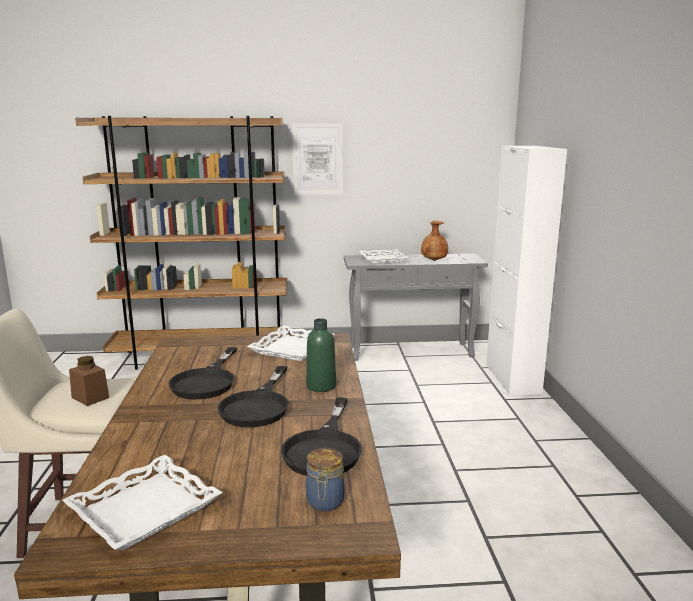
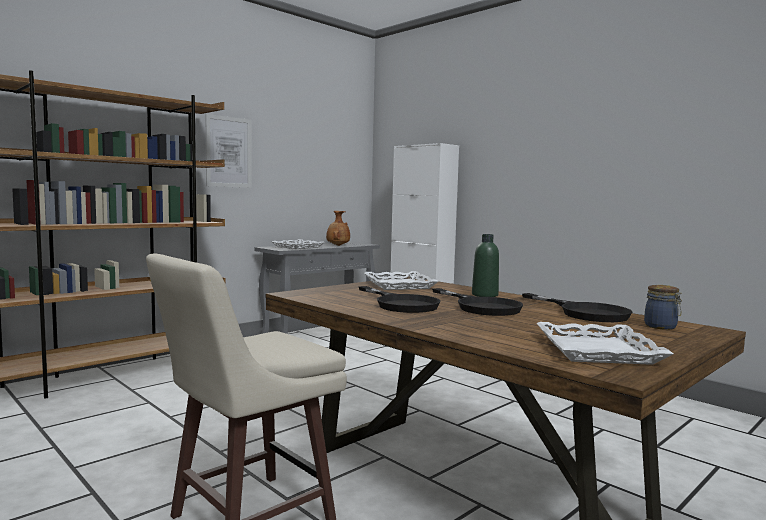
camera: 40 degrees left, 10 degrees down
brown jar [69,356,110,406] -> none

